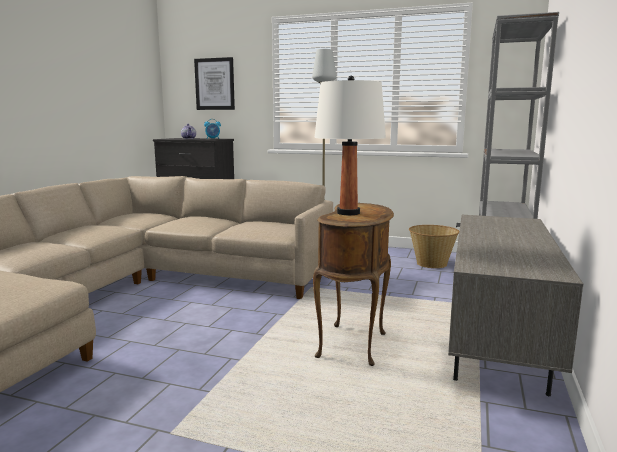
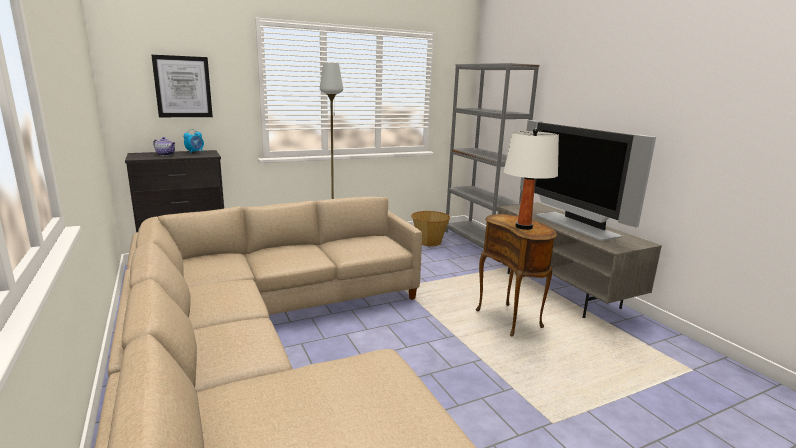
camera: 45 degrees left, 5 degrees up
none -> television [520,120,656,241]

